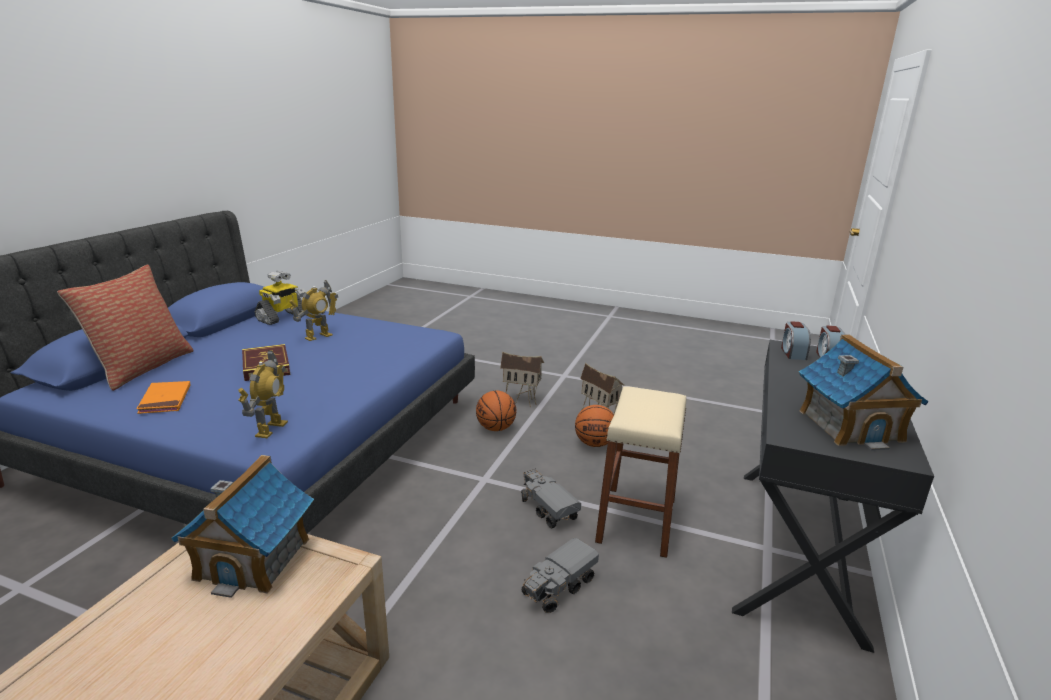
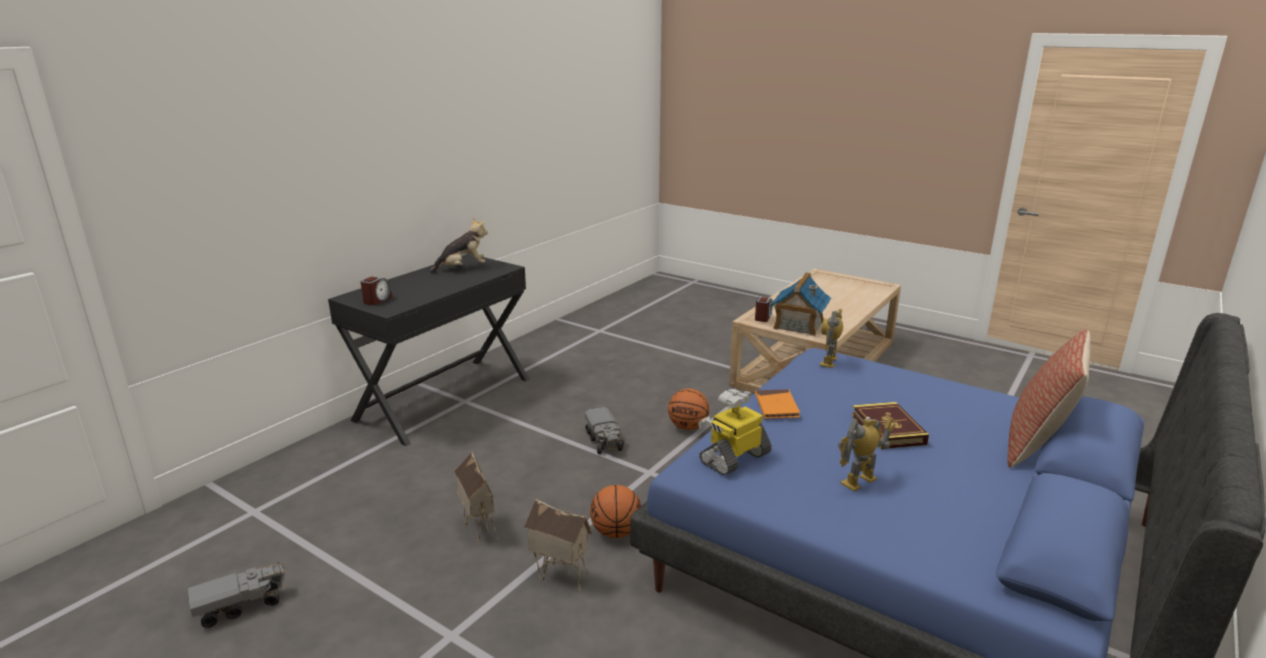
camera: 165 degrees left, 0 degrees up
orange book [137,381,190,414] -> orange book moved to [755,389,800,419]
toy robot [255,271,306,325] -> toy robot moved to [698,389,772,475]
toy truck [522,538,599,613] -> toy truck moved to [188,562,285,628]
basketball [575,405,614,447] -> basketball moved to [668,389,709,430]
beige stool [595,387,686,558] -> none
alarm clock [781,321,811,360] -> alarm clock moved to [755,297,773,322]
toy house [799,334,929,450] -> plush toy [429,218,488,274]

